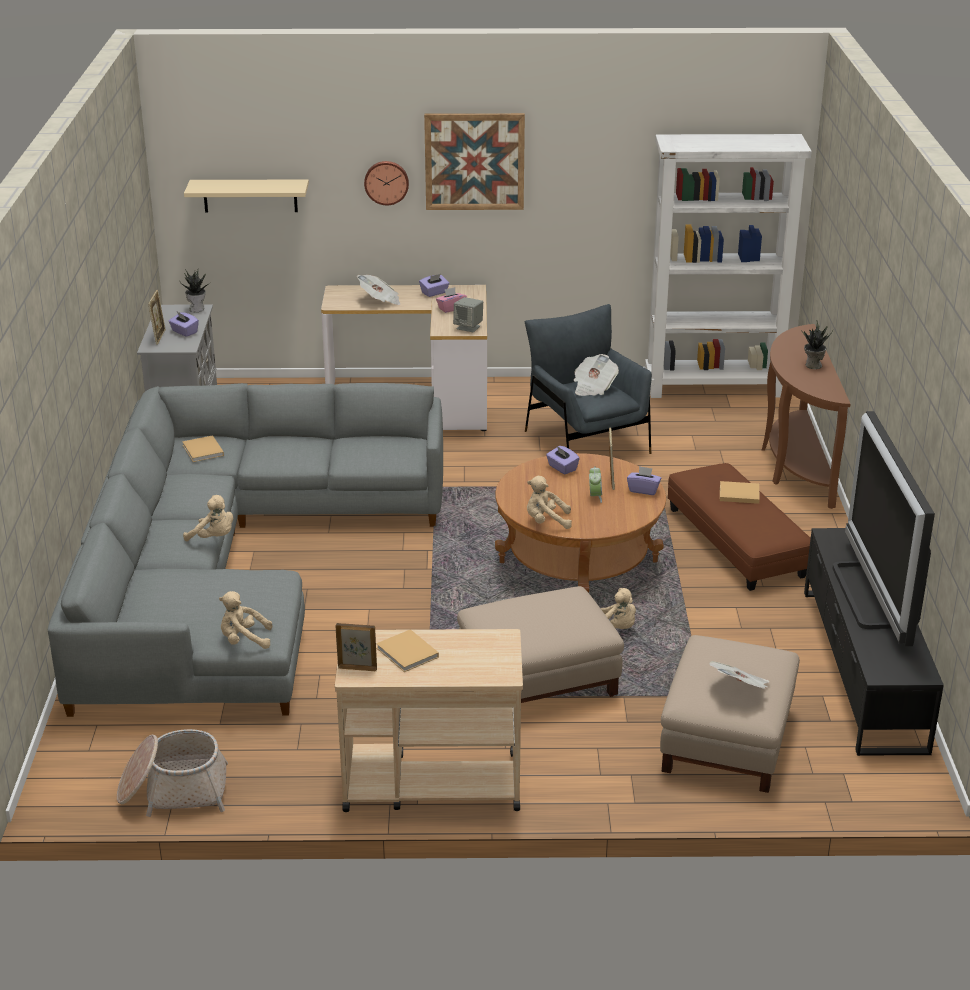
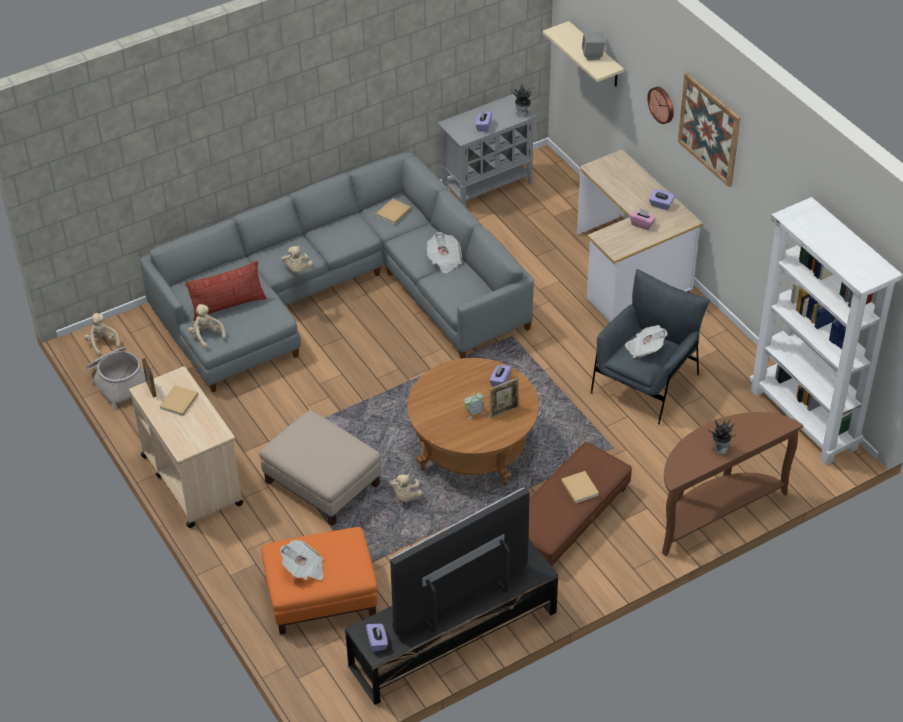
camera: 60 degrees right, 15 degrees up
picture frame [148,290,166,345] -> none
newspaper [357,275,400,305] -> newspaper moved to [427,232,462,273]
grey speaker [453,297,483,333] -> grey speaker moved to [582,32,605,61]
beige plush toy [527,476,572,529] -> beige plush toy moved to [84,313,120,356]
purple tissue box [627,466,662,495] -> purple tissue box moved to [366,624,388,652]
beige ottoman [660,635,800,793] -> orange ottoman [261,527,378,635]
none -> pillow [185,261,267,321]

